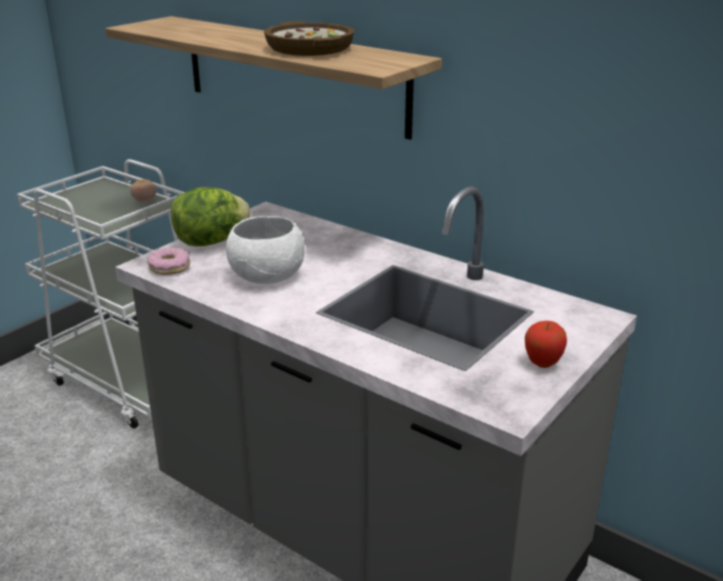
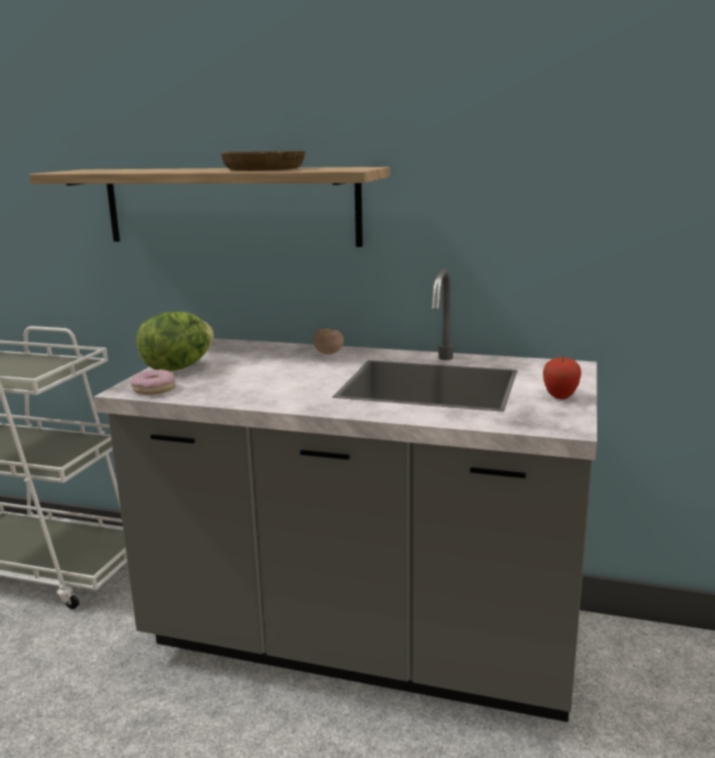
camera: 20 degrees left, 10 degrees down
tomato [130,179,157,202] -> tomato moved to [313,328,344,354]
white bowl [226,216,305,284] -> none

